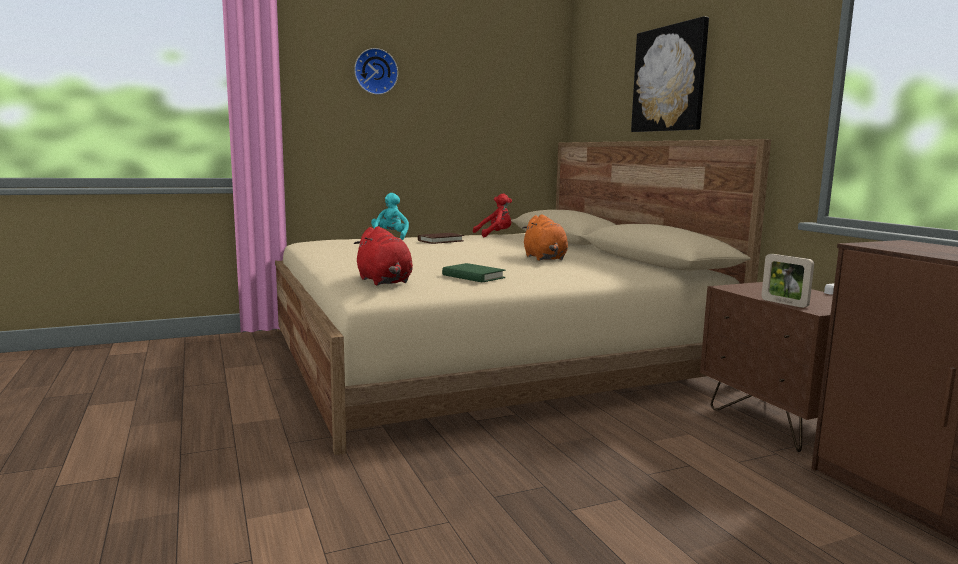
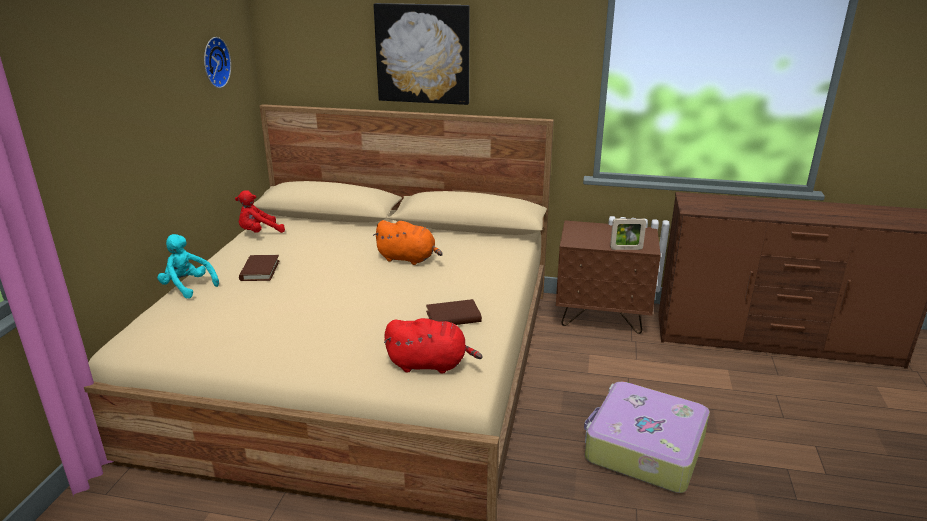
camera: 55 degrees left, 15 degrees up
wall clock [354,48,398,95] -> wall clock moved to [204,37,231,88]
green book [442,263,505,282] -> brown book [426,299,482,325]
red plush toy [473,194,512,237] -> red plush toy turned 135 degrees counterclockwise [235,190,285,233]
none -> suitcase [584,382,710,493]

